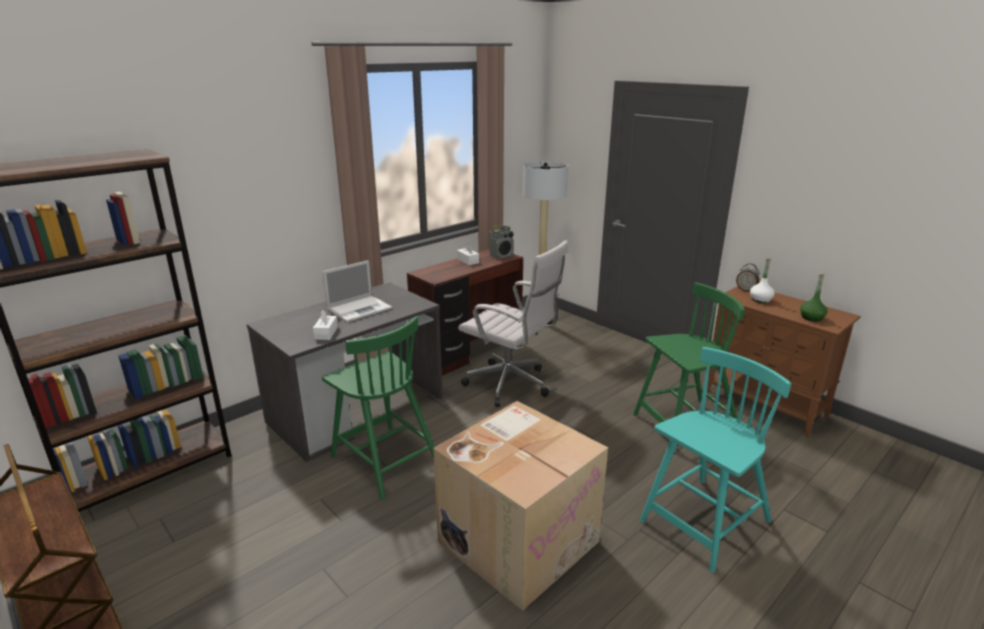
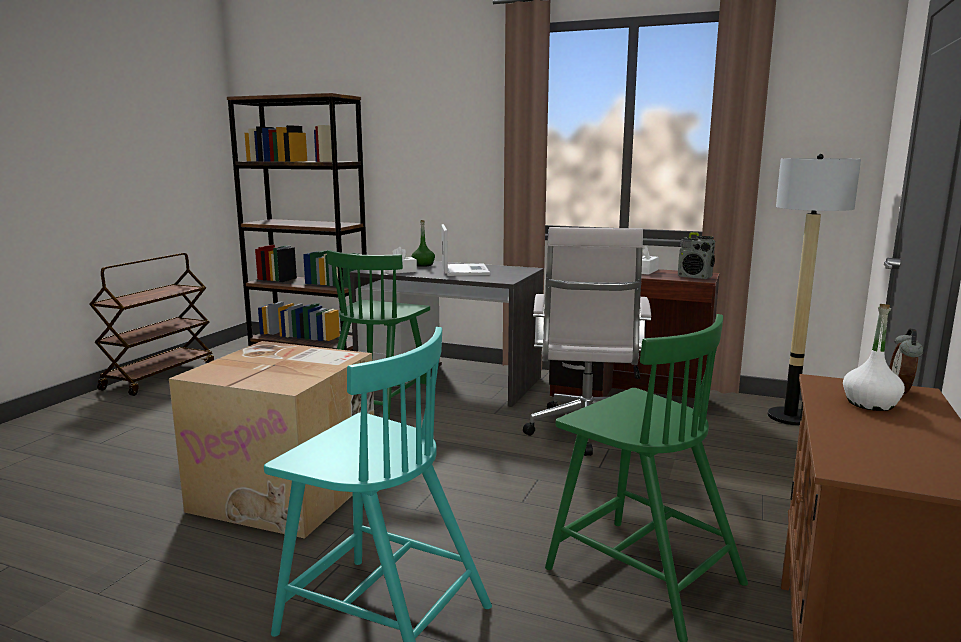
camera: 65 degrees right, 10 degrees down
laptop [322,260,392,322] -> laptop turned 120 degrees counterclockwise [441,224,490,276]
green bottle [800,274,828,322] -> green bottle moved to [411,220,435,267]

